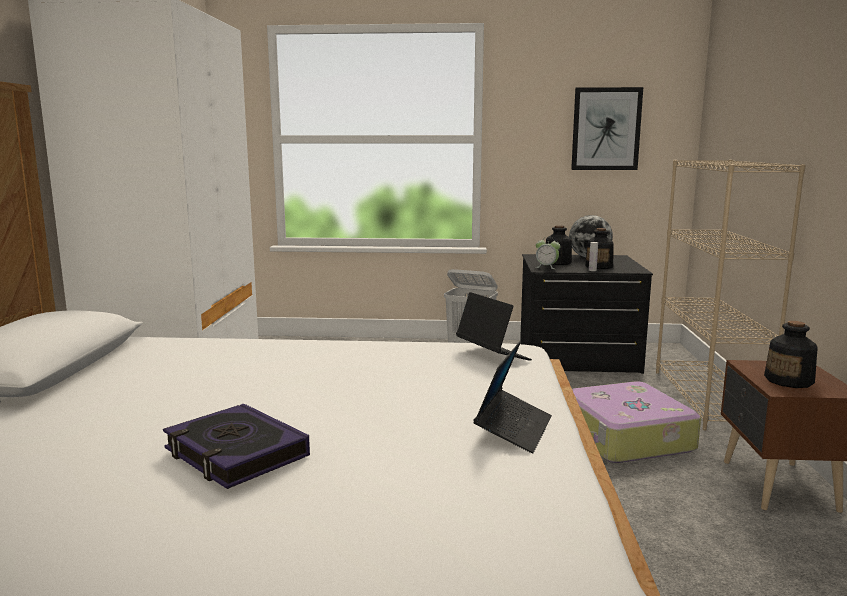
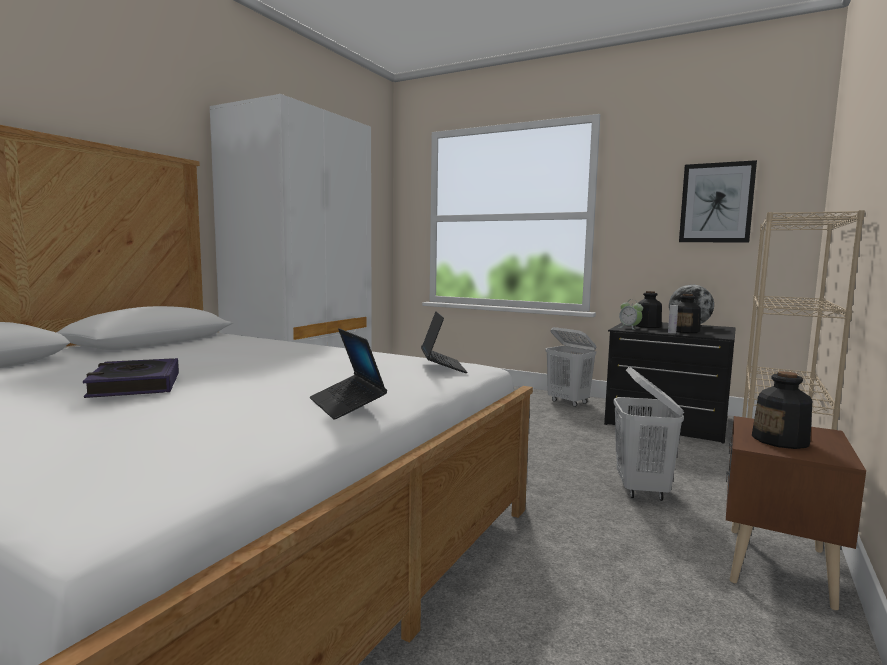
camera: 25 degrees right, 5 degrees down
laptop [473,340,552,453] -> laptop turned 105 degrees clockwise [310,328,387,419]
suitcase [572,381,701,463] -> white laundry basket [613,367,684,501]

